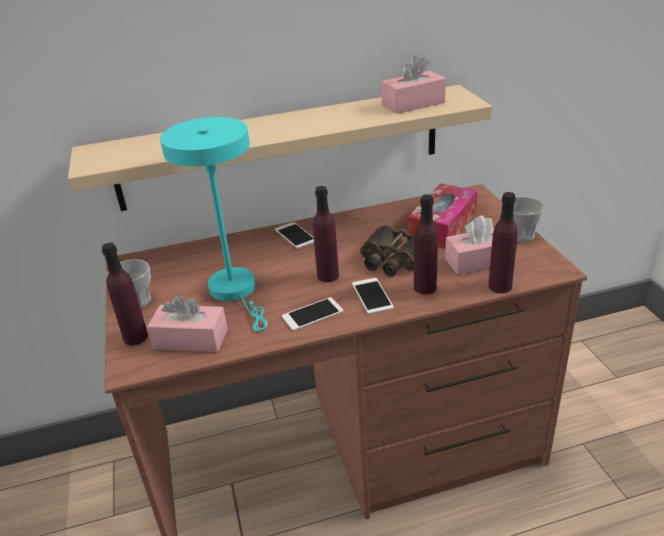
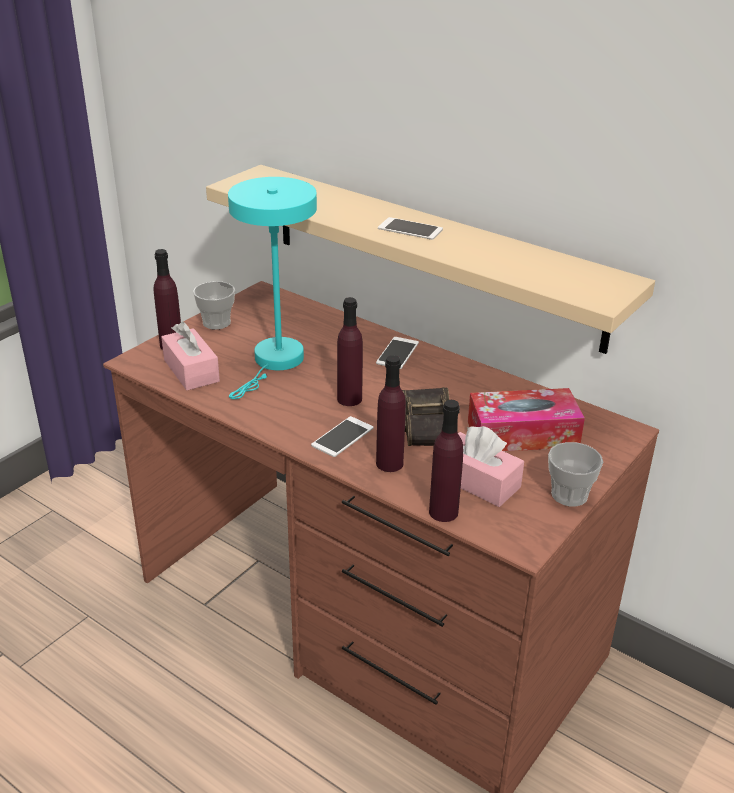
camera: 50 degrees right, 0 degrees up
phone [282,297,343,331] -> phone moved to [378,217,443,240]
pink tissue box [381,55,446,114] -> none

